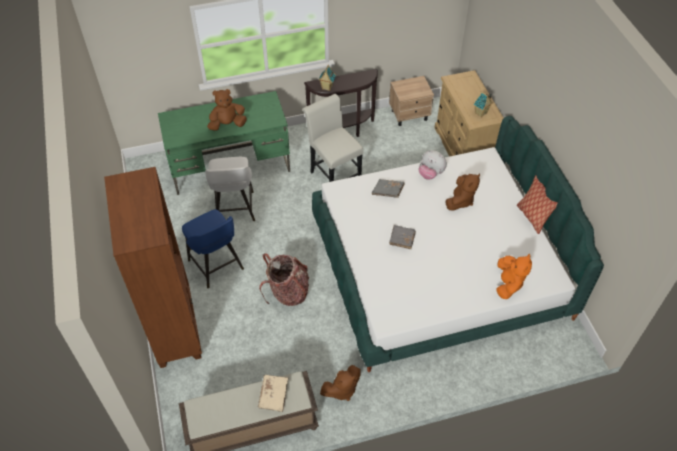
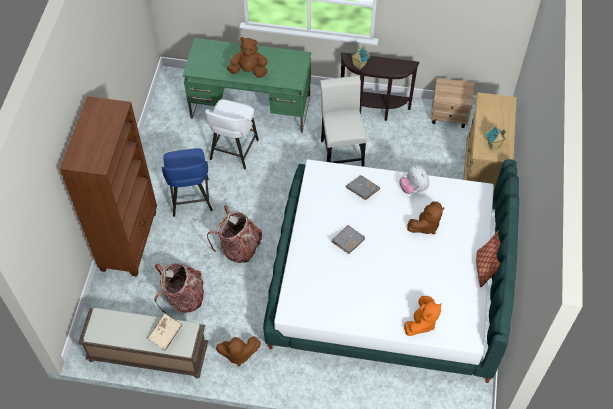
camera: 25 degrees right, 5 degrees up
none -> backpack [155,263,204,313]

